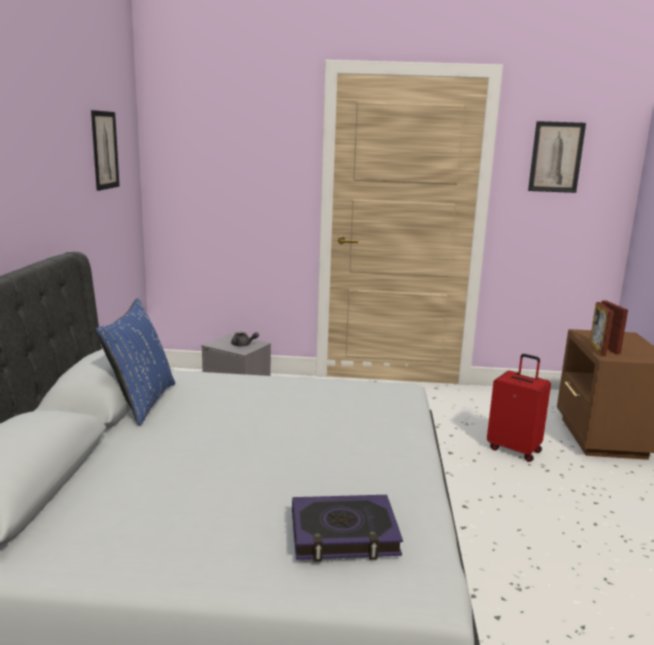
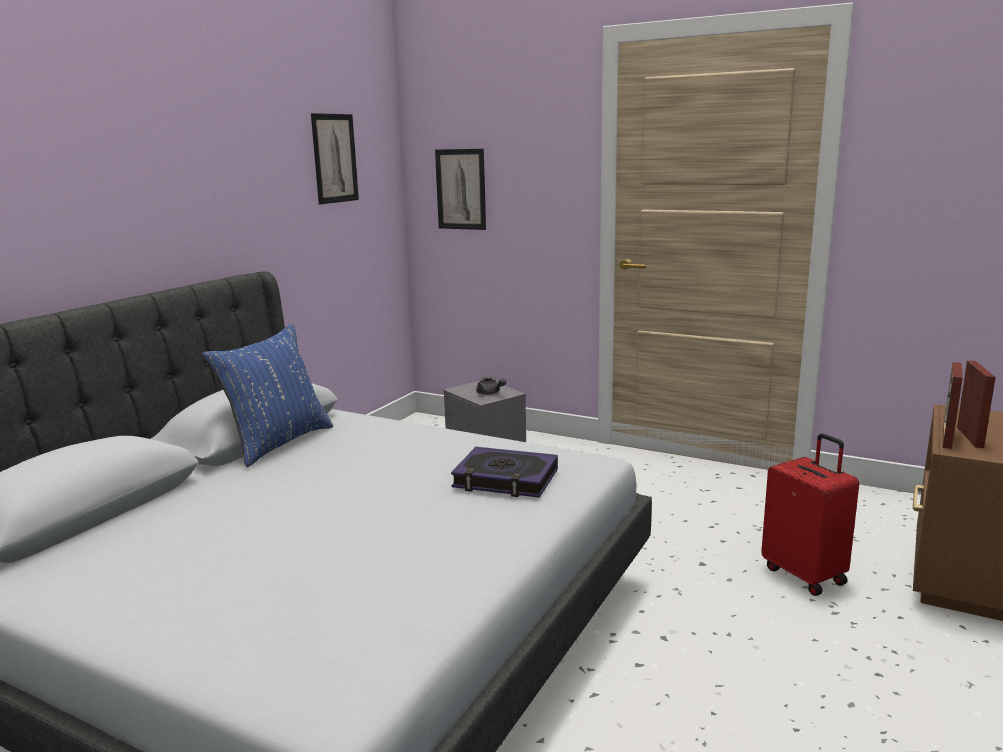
camera: 25 degrees right, 0 degrees up
book [292,495,403,562] -> book moved to [451,447,558,498]
picture [528,121,586,193] -> picture moved to [435,149,486,230]

